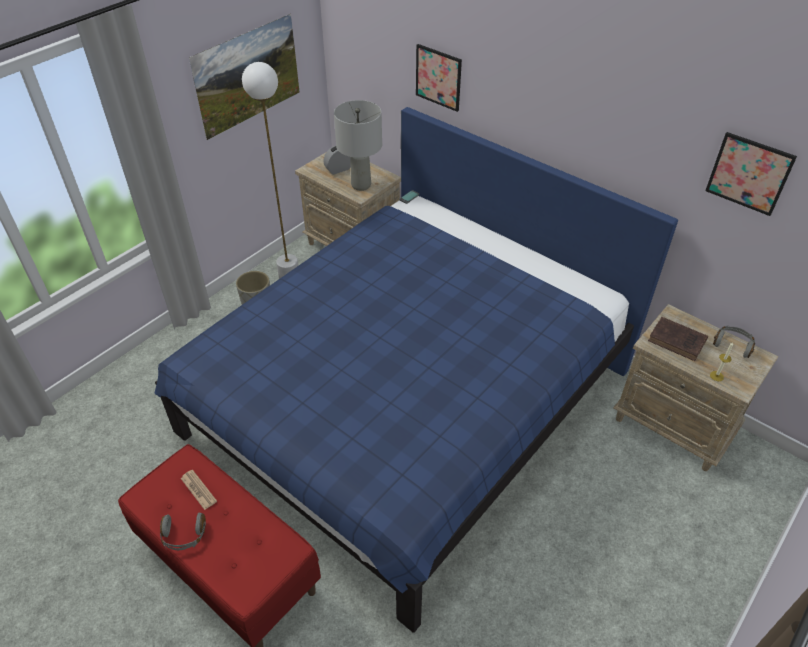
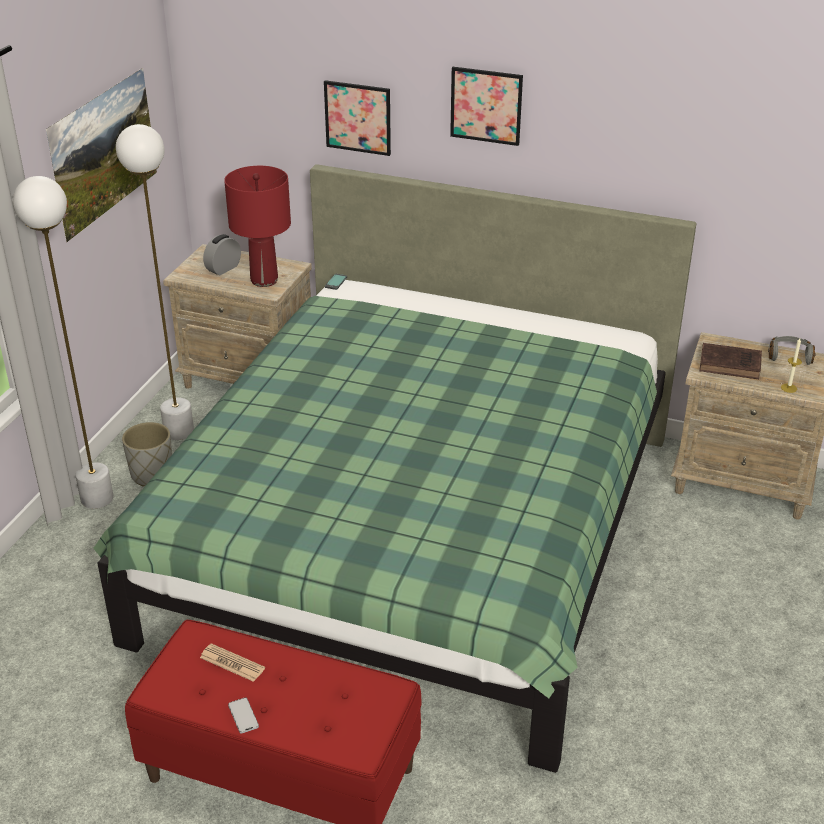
camera: 20 degrees left, 10 degrees down
blue bed [154,107,678,633] -> green bed [93,164,697,773]
grey headphones [160,512,206,550] -> phone [228,697,259,734]
grey table lamp [334,100,382,191] -> red table lamp [224,166,291,287]
picture [705,132,797,216] -> picture moved to [450,67,523,146]
none -> white floor lamp [13,176,114,509]

